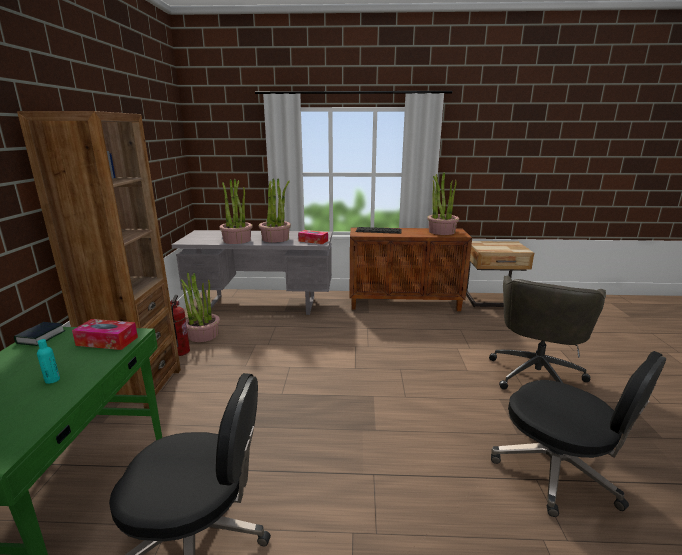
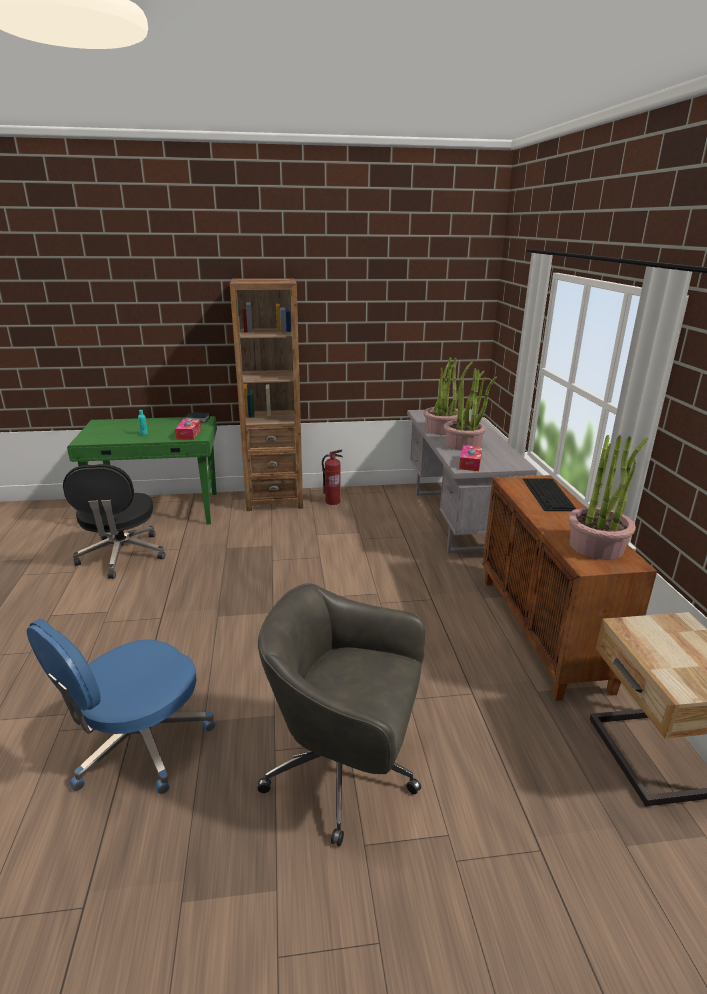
camera: 80 degrees right, 5 degrees up
potted plant [181,273,220,342] -> none
black office chair [491,351,666,517] -> blue office chair [27,619,215,794]

